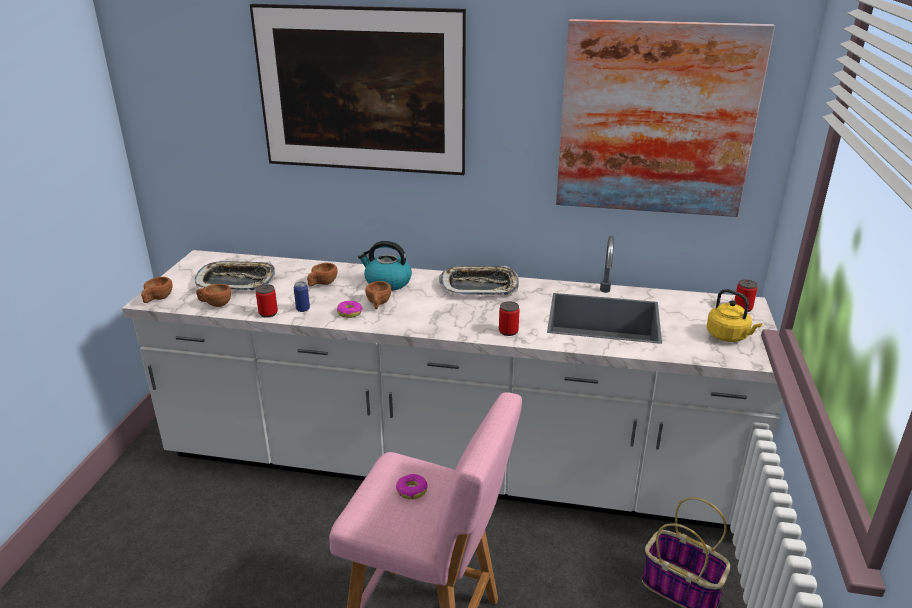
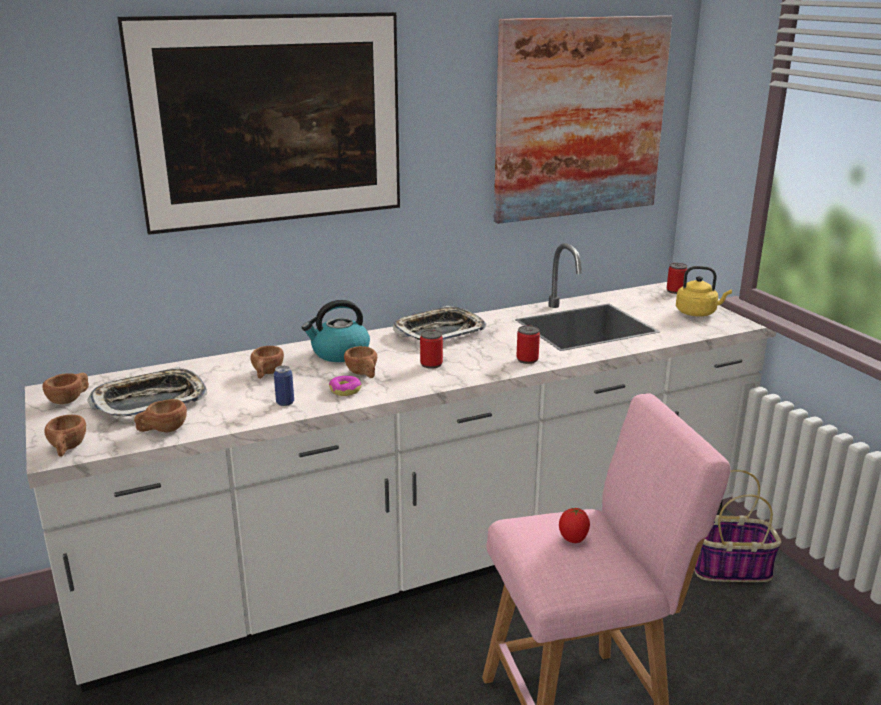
camera: 35 degrees left, 5 degrees down
can [256,284,278,318] -> can moved to [420,330,443,369]
donut [396,474,428,500] -> tomato [559,508,590,543]
none -> brown cup [42,373,89,404]

